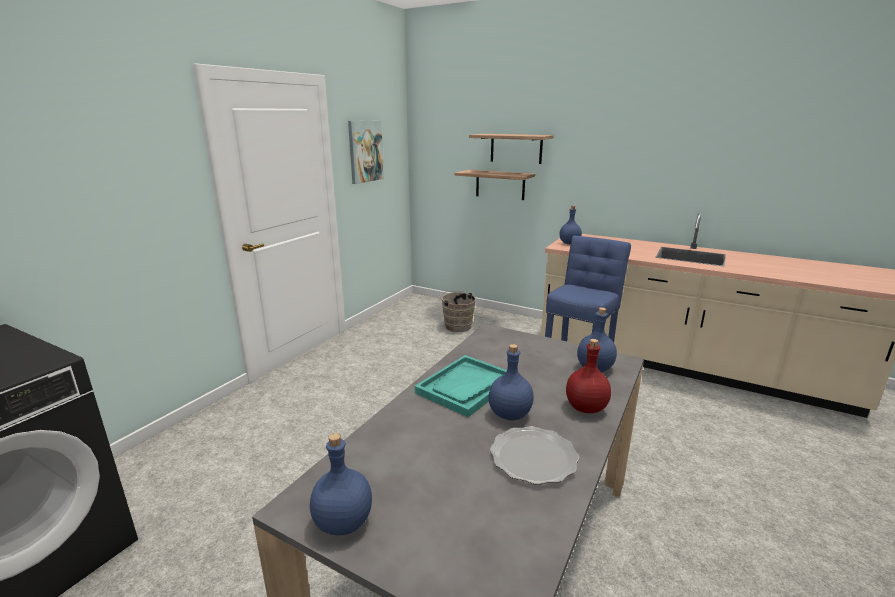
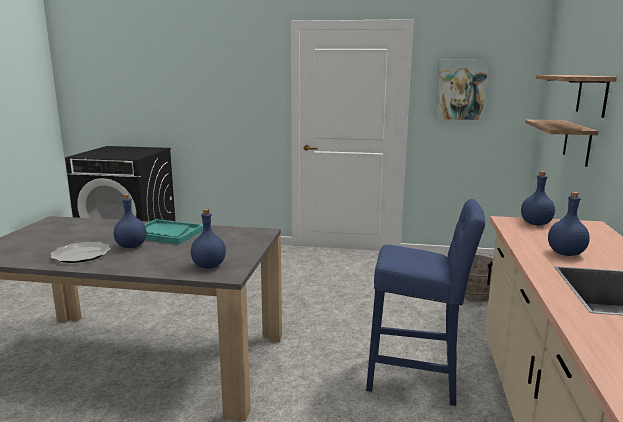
camera: 70 degrees right, 5 degrees down
blue bottle [310,433,372,535] -> blue bottle moved to [548,192,590,256]
red bottle [566,339,611,413] -> none

